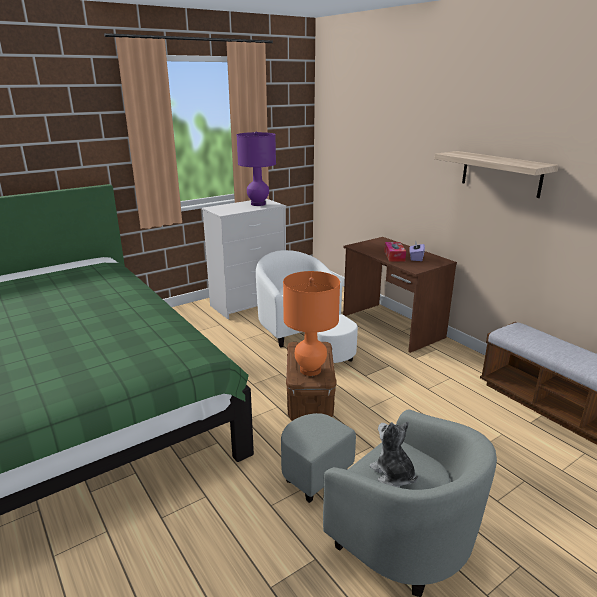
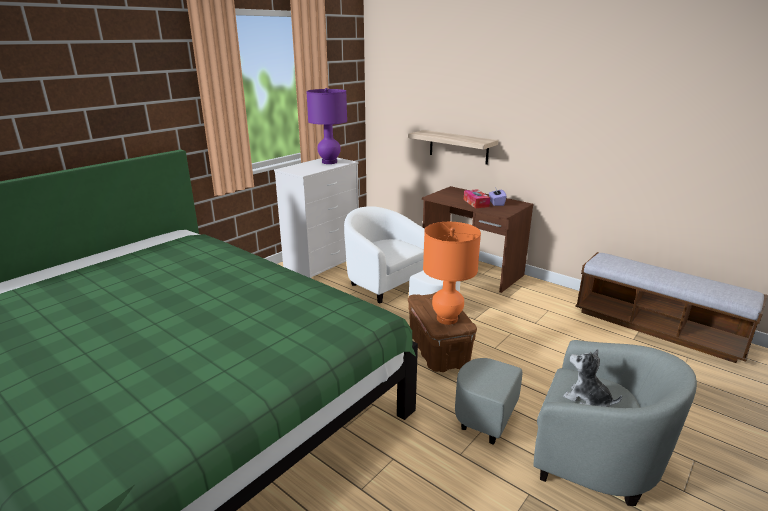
camera: 15 degrees left, 0 degrees up
shelf [435,151,559,198] -> shelf moved to [408,130,498,165]

